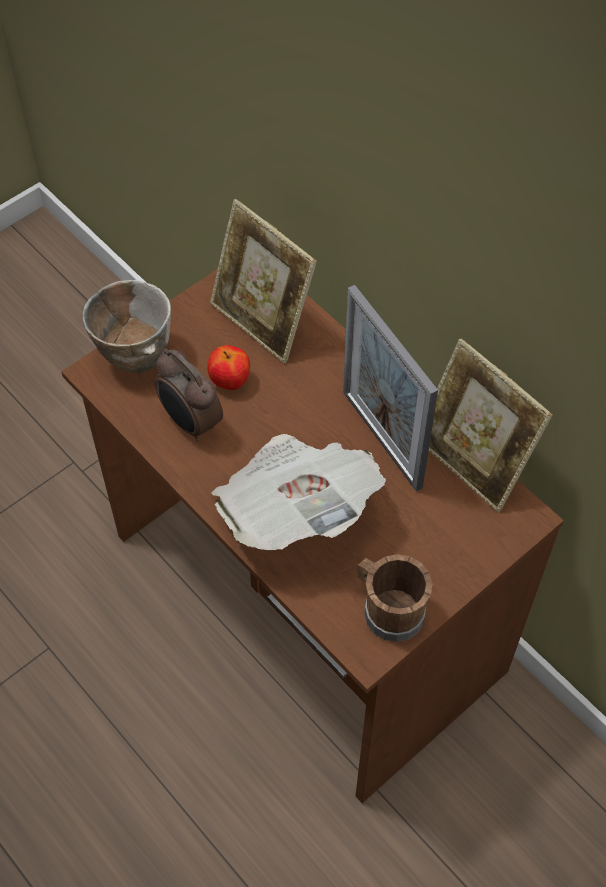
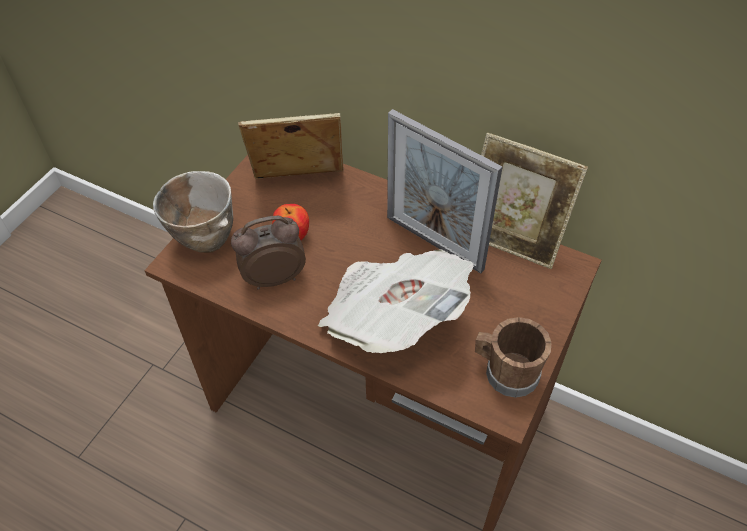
camera: 20 degrees left, 5 degrees down
alarm clock [154,348,223,442] -> alarm clock turned 135 degrees clockwise [231,216,306,290]
picture frame [210,199,317,364] -> picture frame turned 150 degrees clockwise [238,113,344,179]

